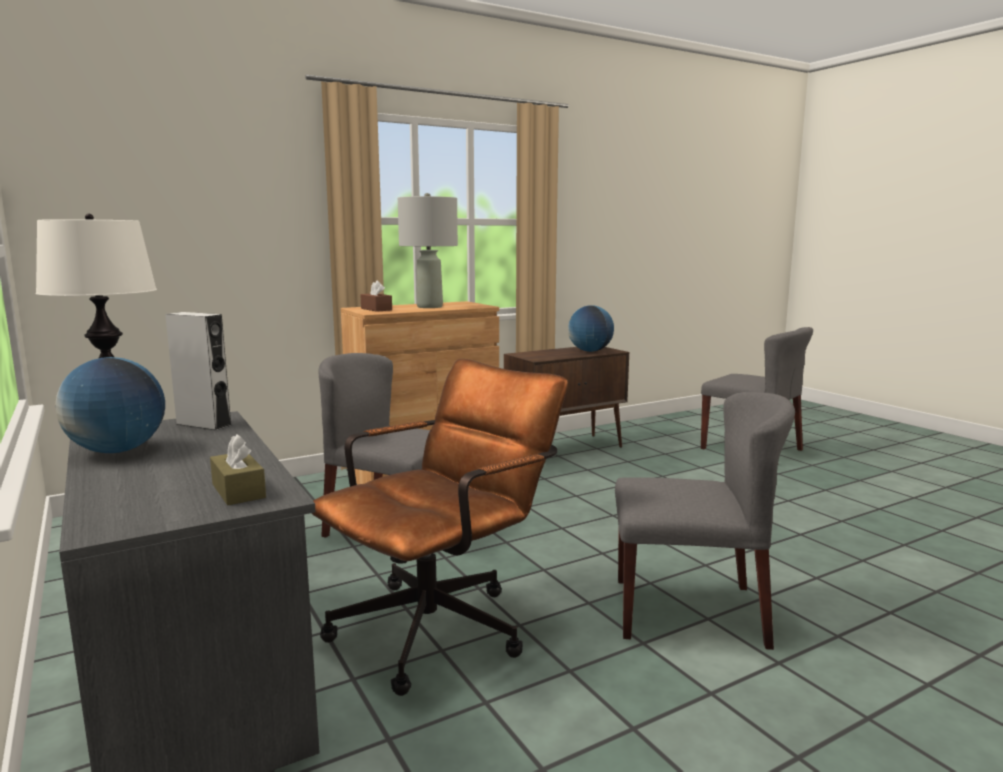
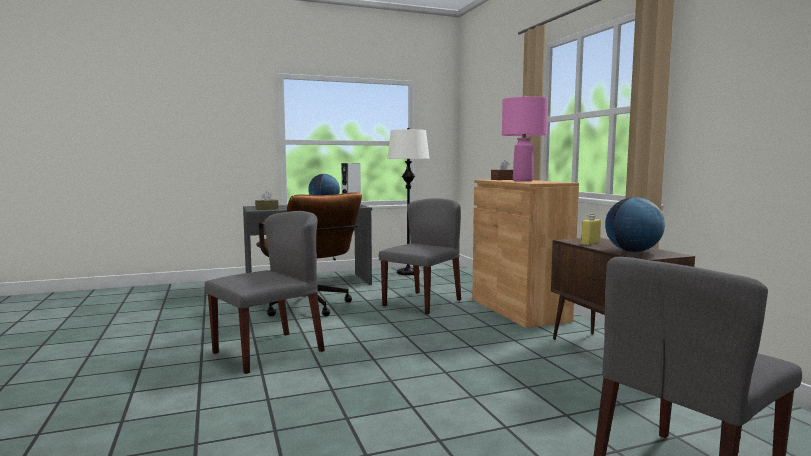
camera: 100 degrees right, 5 degrees down
grey table lamp [398,193,458,308] -> pink table lamp [502,96,548,182]
grey chair [615,392,795,650] -> grey chair turned 150 degrees counterclockwise [205,211,325,374]
none -> yellow bottle [581,214,601,245]

